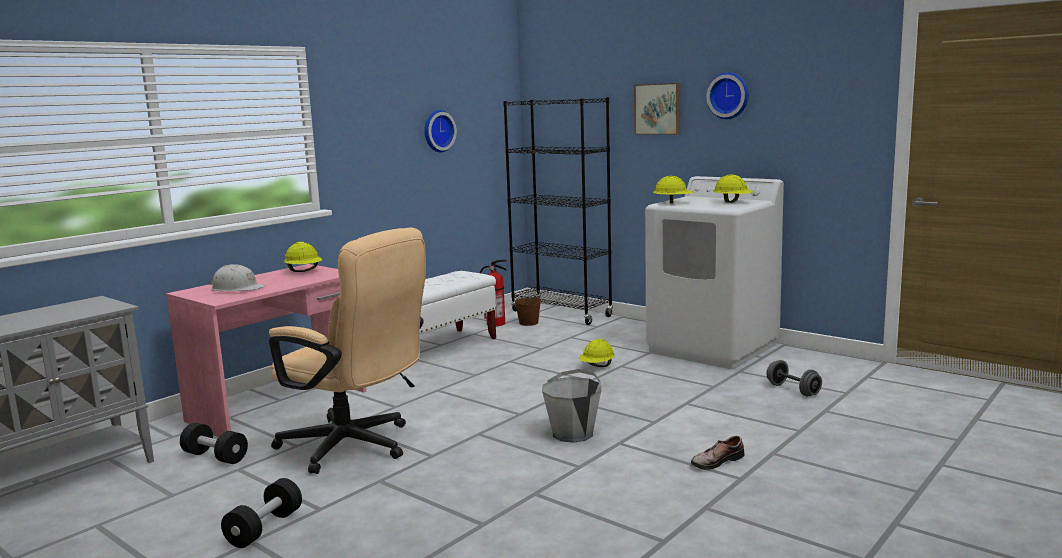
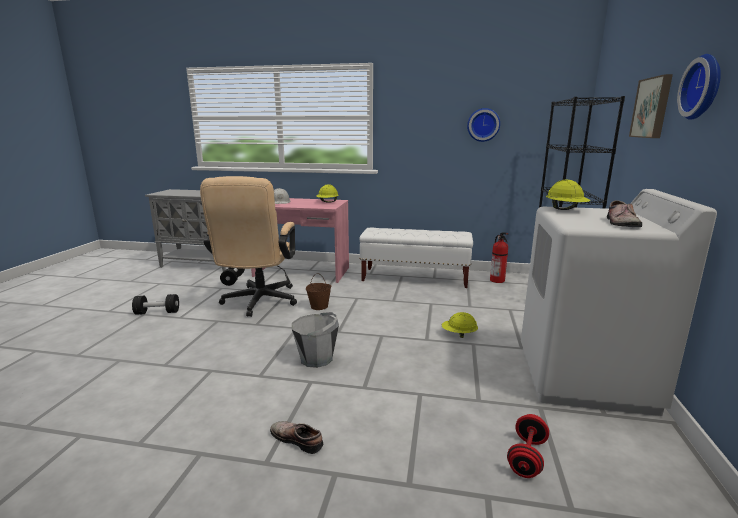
camera: 60 degrees right, 5 degrees up
brown bucket [515,285,541,326] -> brown bucket moved to [306,273,332,310]
yellow hard hat [713,175,754,203] -> shoe [607,200,642,227]
grey dumbbell [766,360,822,396] -> red dumbbell [507,414,549,478]

